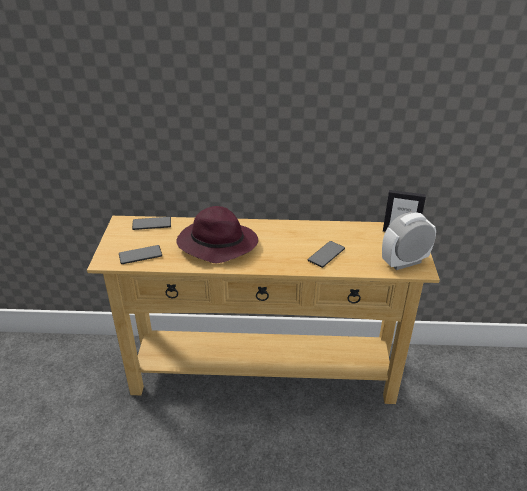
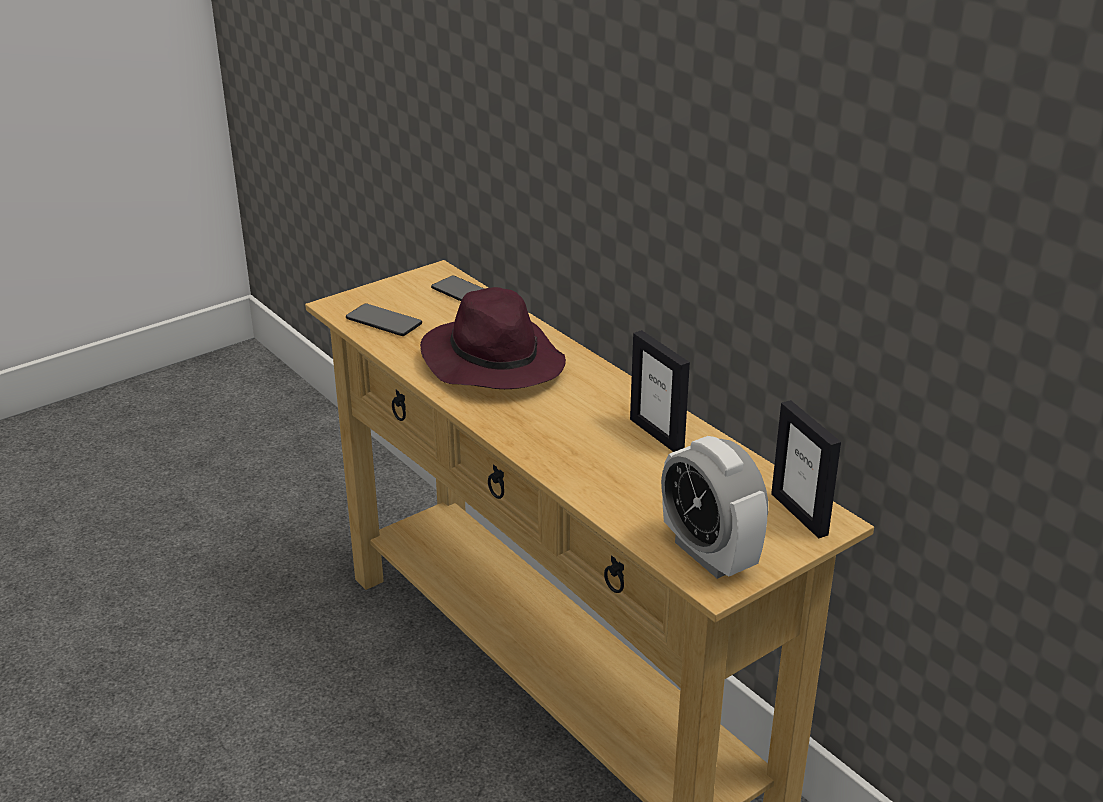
camera: 50 degrees right, 5 degrees down
phone [308,241,345,268] -> none
alarm clock [382,212,436,270] -> alarm clock turned 150 degrees counterclockwise [661,436,768,579]
none -> picture frame [630,330,690,452]

